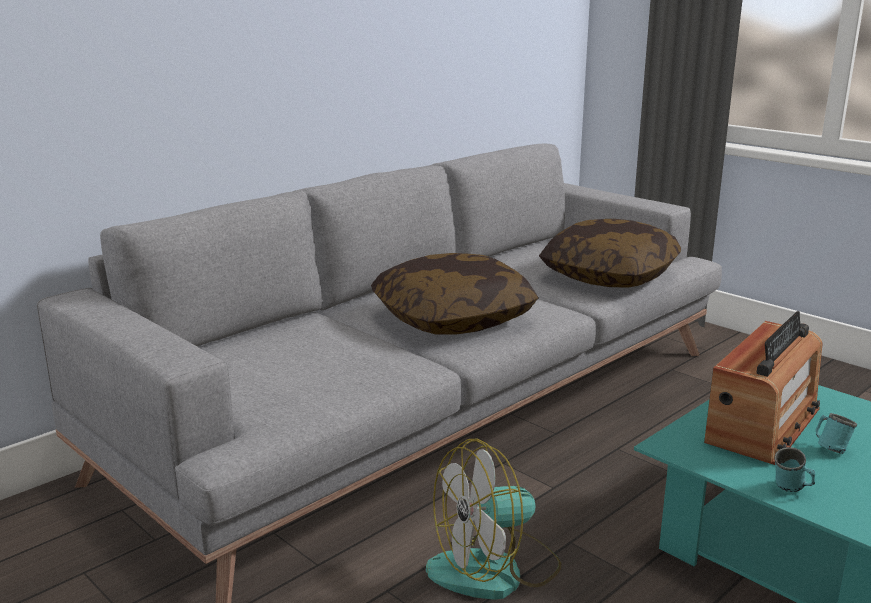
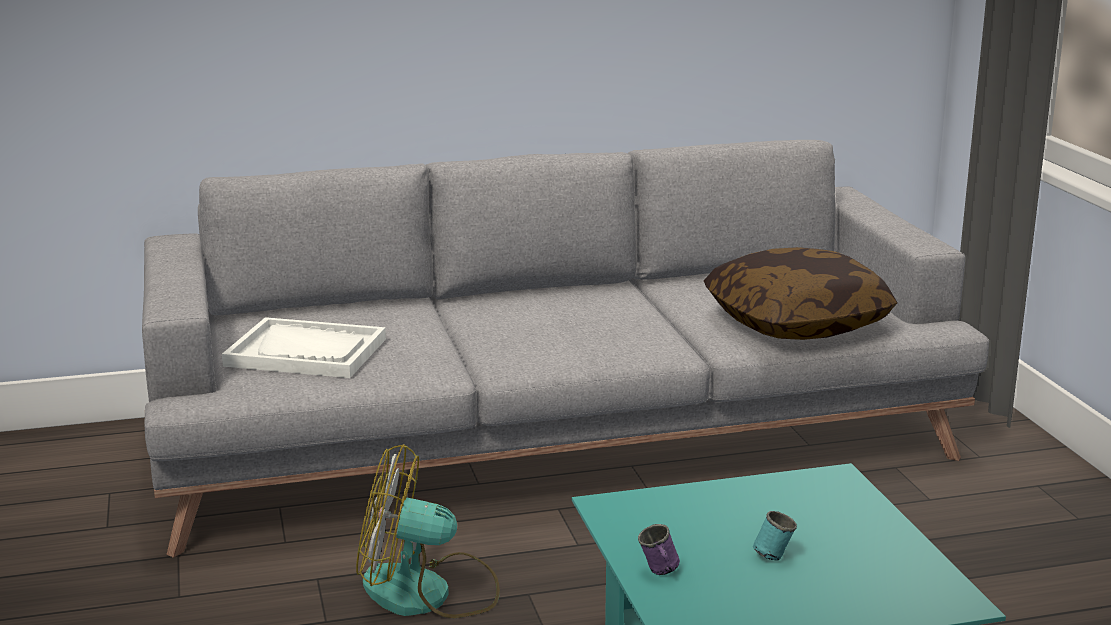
camera: 30 degrees right, 0 degrees up
pillow [371,253,539,334] -> none
radio [704,311,823,465] -> none
turquoise mug [774,447,815,492] -> purple mug [638,524,680,575]
none -> white tray [222,317,386,378]

